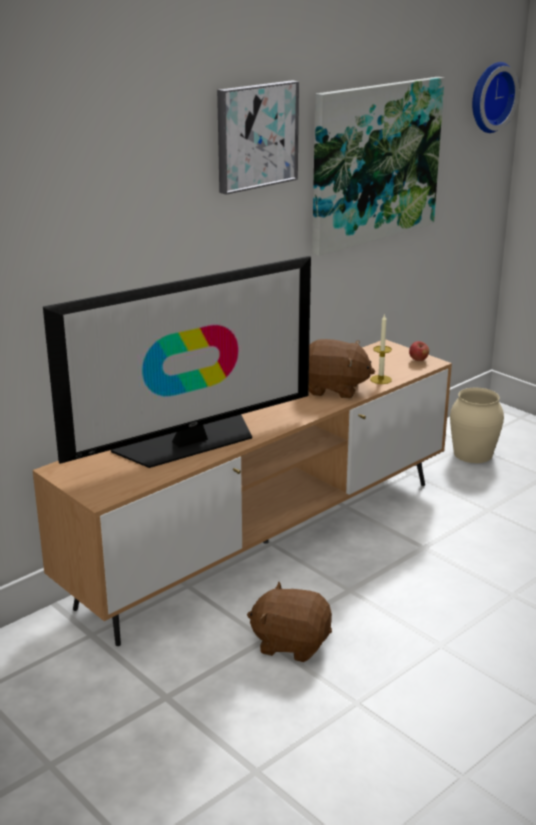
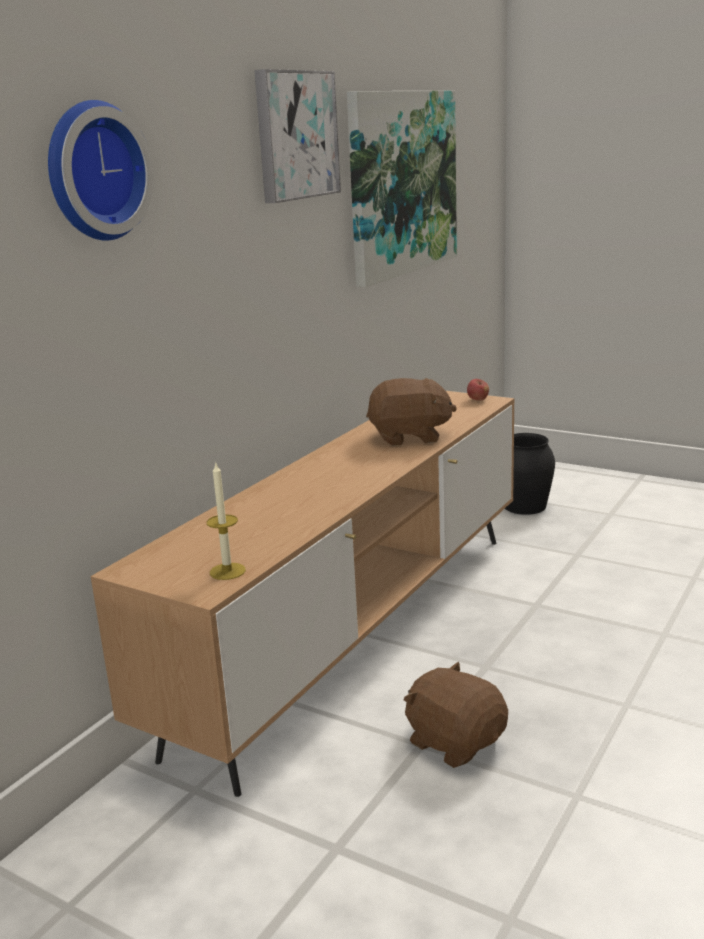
camera: 15 degrees left, 5 degrees down
television [43,256,311,468] -> none
brown plush toy [247,582,332,662] -> brown plush toy turned 45 degrees clockwise [404,662,508,768]
candle [370,314,392,384] -> candle moved to [207,463,246,580]
beige vase [450,388,504,463] -> black vase [505,433,555,515]
wall clock [472,62,519,133] -> wall clock moved to [48,100,154,240]

